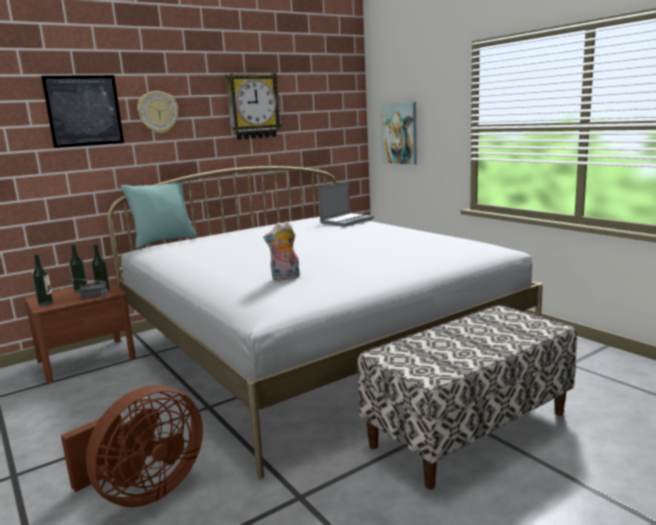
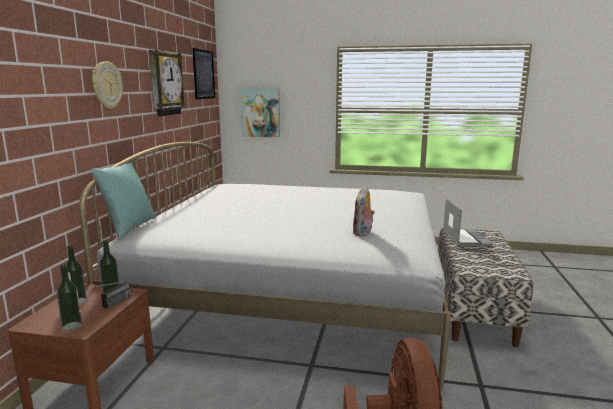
camera: 45 degrees left, 0 degrees up
picture [41,75,124,148] -> picture moved to [192,48,215,99]
laptop [318,182,374,226] -> laptop moved to [443,198,493,246]

